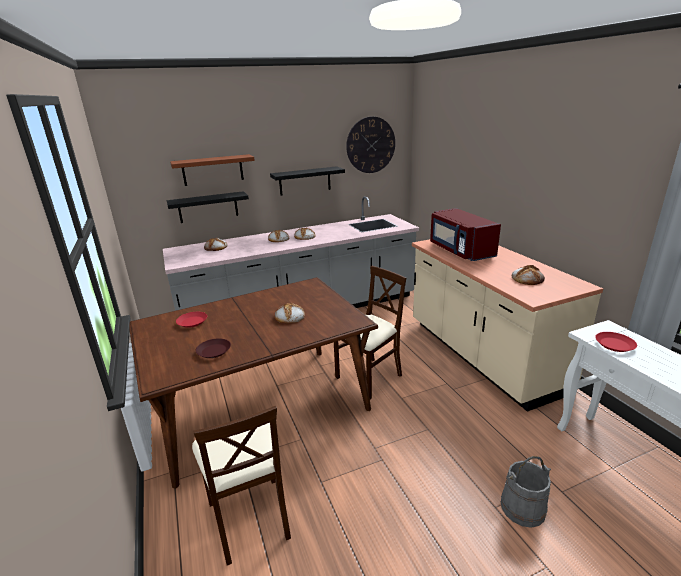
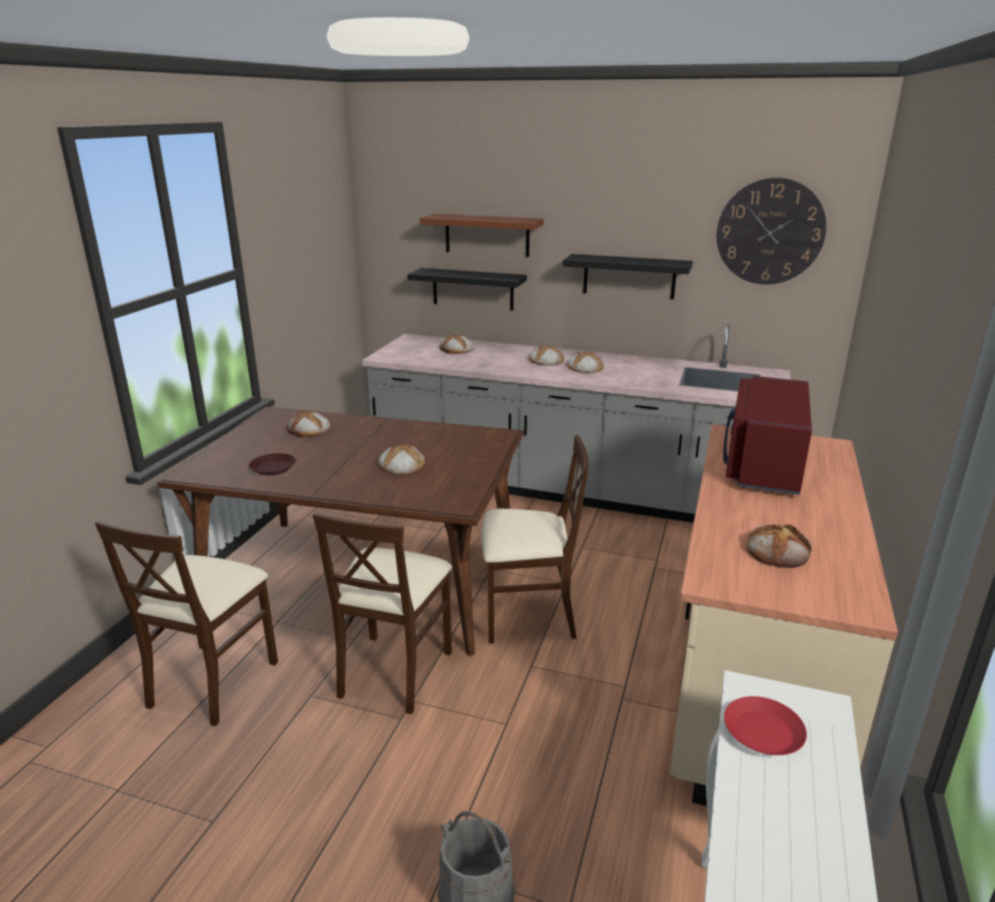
camera: 40 degrees right, 0 degrees up
red plate [176,312,207,328] -> bread [287,411,330,437]
none -> beige chair [313,513,452,714]

